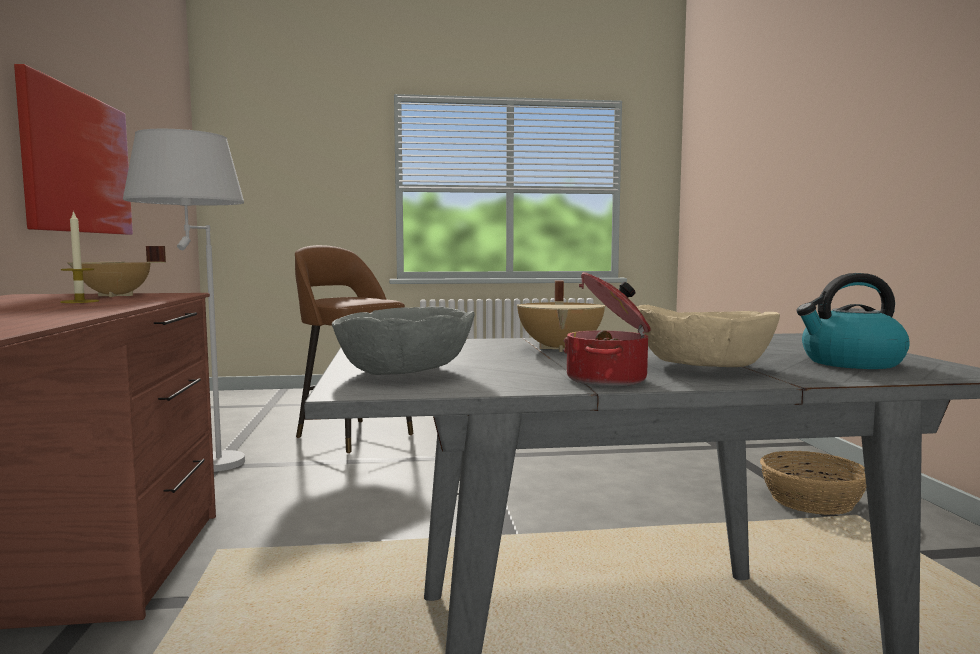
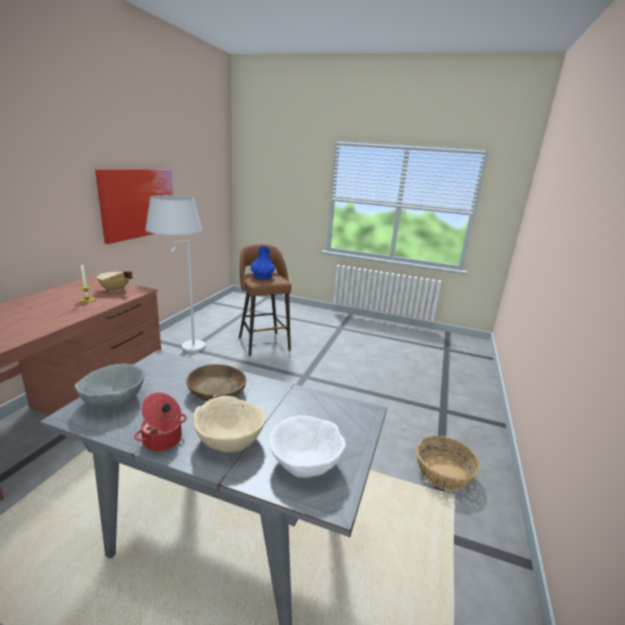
camera: 25 degrees right, 15 degrees up
beige cooking pot [516,280,606,352] -> brown bowl [186,364,246,401]
kettle [796,273,910,369] -> white bowl [269,415,346,478]
none -> blue vase [251,246,275,280]

